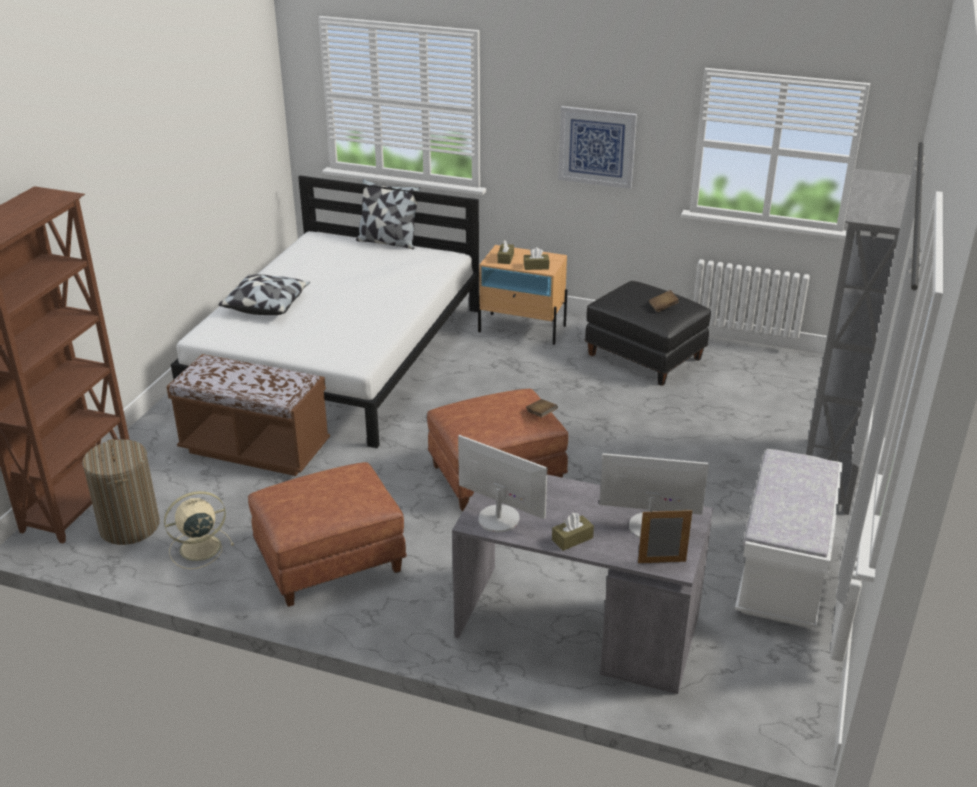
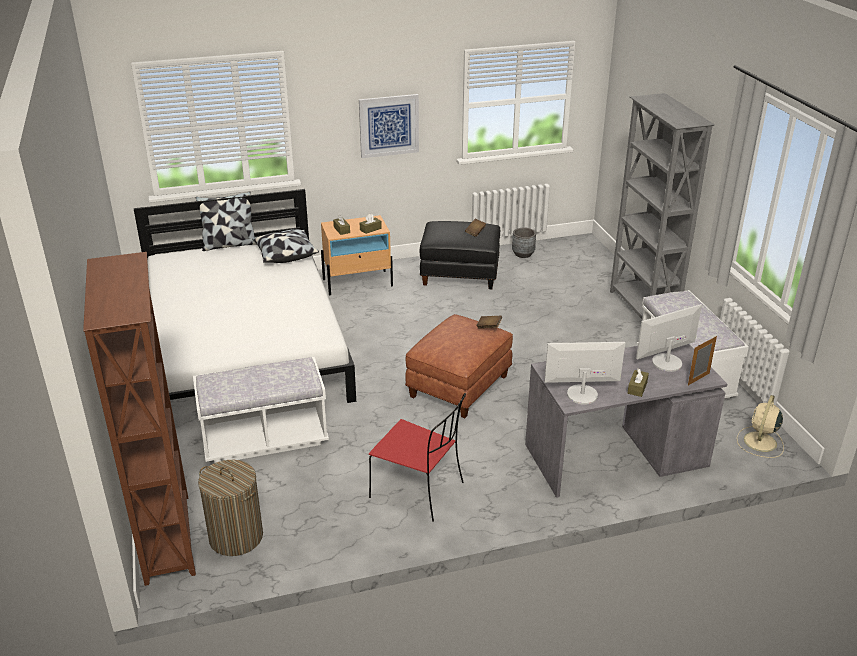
camera: 35 degrees left, 0 degrees up
beige fan [164,491,234,569] -> beige fan moved to [737,395,784,458]
brown bench [166,354,330,476] -> white bench [193,357,329,463]
pillow [218,274,310,315] -> pillow moved to [252,229,319,263]
brown ottoman [248,462,406,607] -> red chair [369,393,466,522]
none -> grey planter [512,228,536,258]

